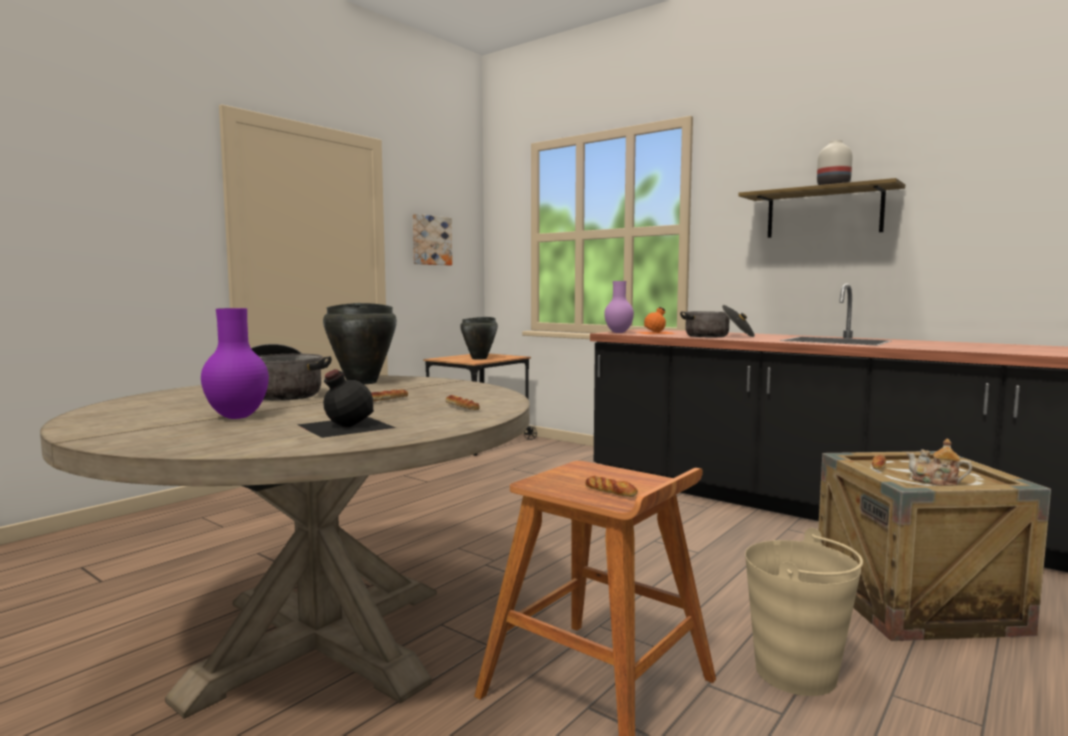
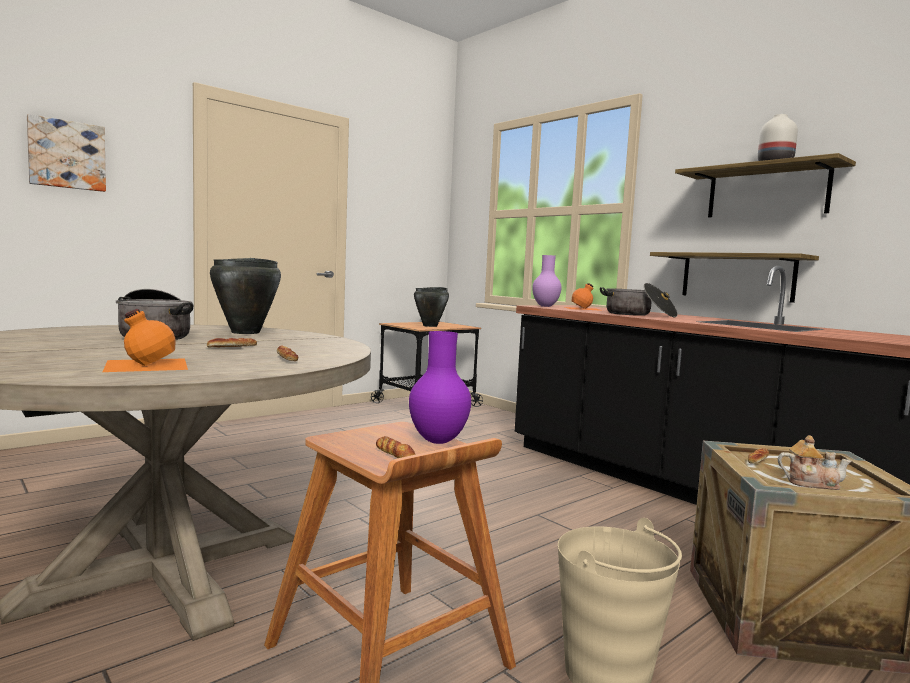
camera: 10 degrees right, 0 degrees up
purple vase [201,308,269,419] -> purple vase moved to [409,331,471,444]
black bottle [298,369,396,438] -> orange bottle [103,309,188,372]
picture [413,214,452,265] -> picture moved to [27,114,106,192]
teapot [906,439,972,486] -> teapot turned 150 degrees clockwise [778,435,852,490]
none -> shelf [650,252,819,303]

